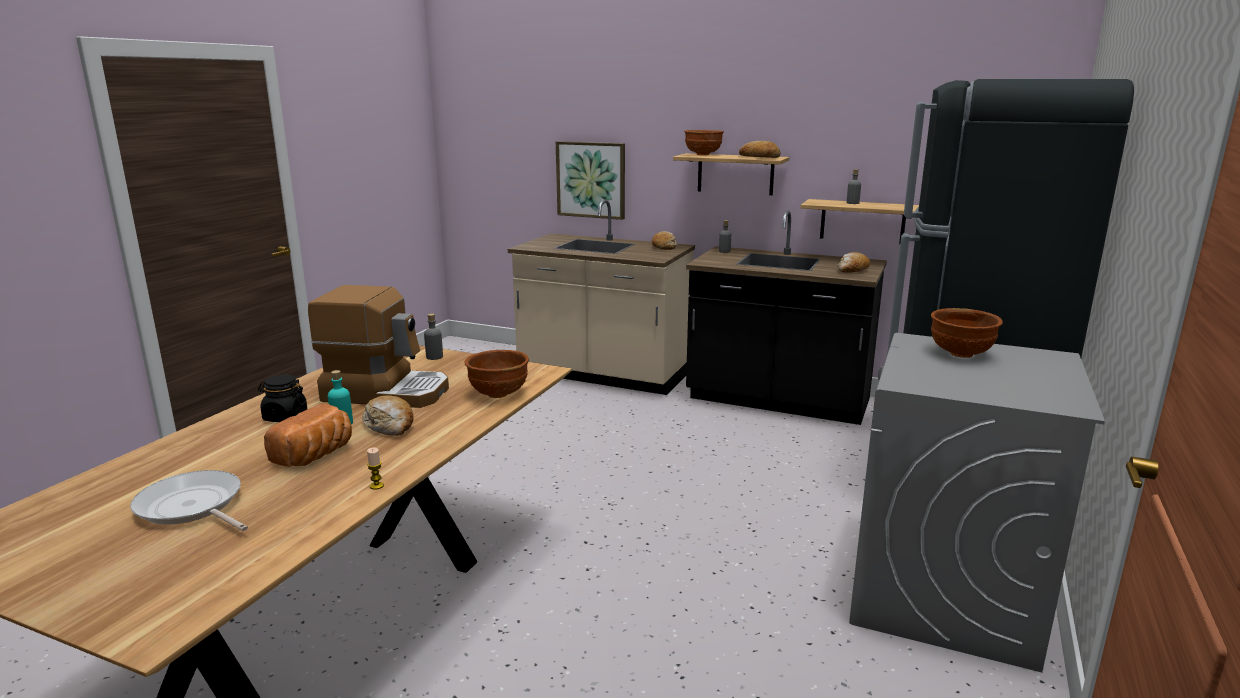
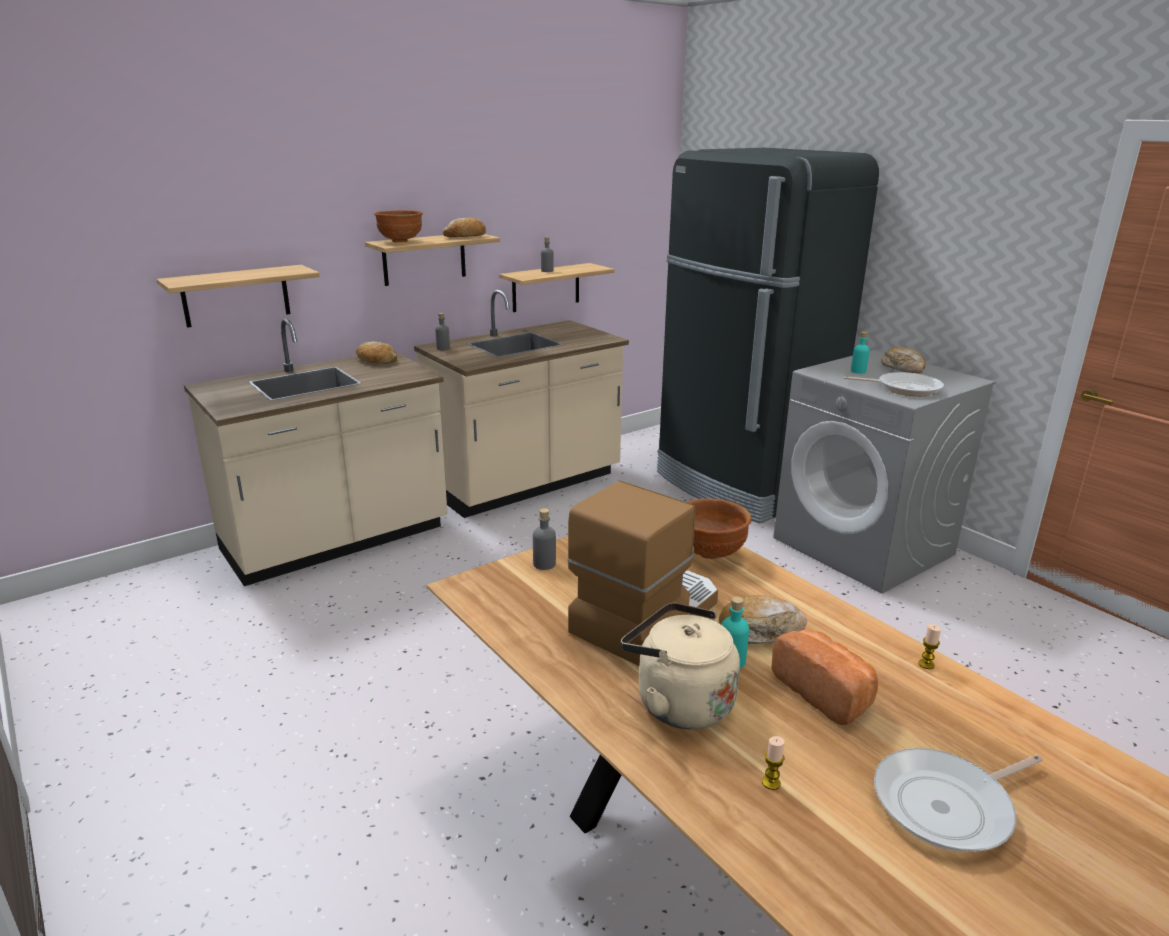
camera: 60 degrees left, 5 degrees up
black jar [258,375,307,422] -> beige kettle [621,603,740,730]
picture [556,141,625,220] -> shelf [156,265,320,328]
black counter [686,211,887,425] -> beige counter [414,290,629,518]
bread [837,252,870,273] -> bread moved to [881,347,925,373]
brown bowl [931,308,1003,358] -> turquoise bottle [851,332,870,374]
none -> candle [762,736,785,790]
none -> frying pan [844,372,944,396]

